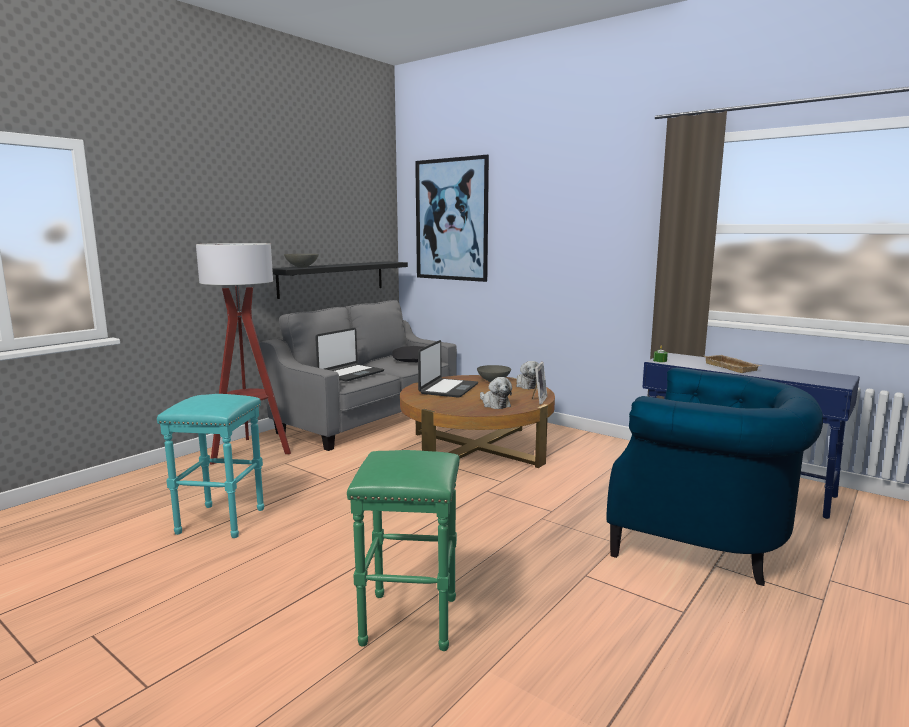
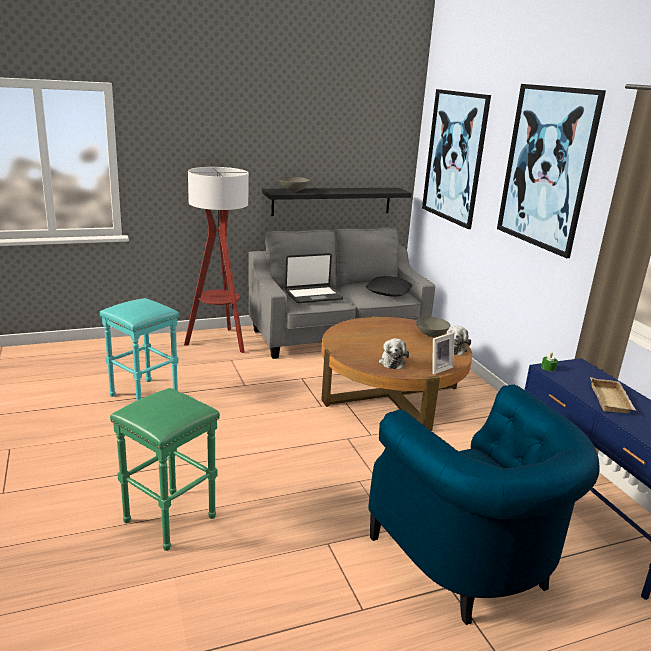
camera: 30 degrees right, 10 degrees up
laptop [418,340,478,398] -> none
none -> picture [497,84,606,258]

